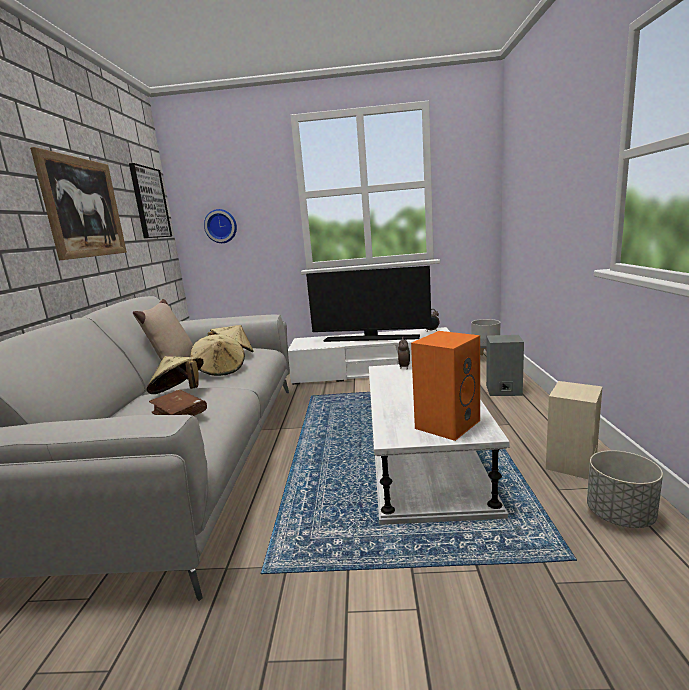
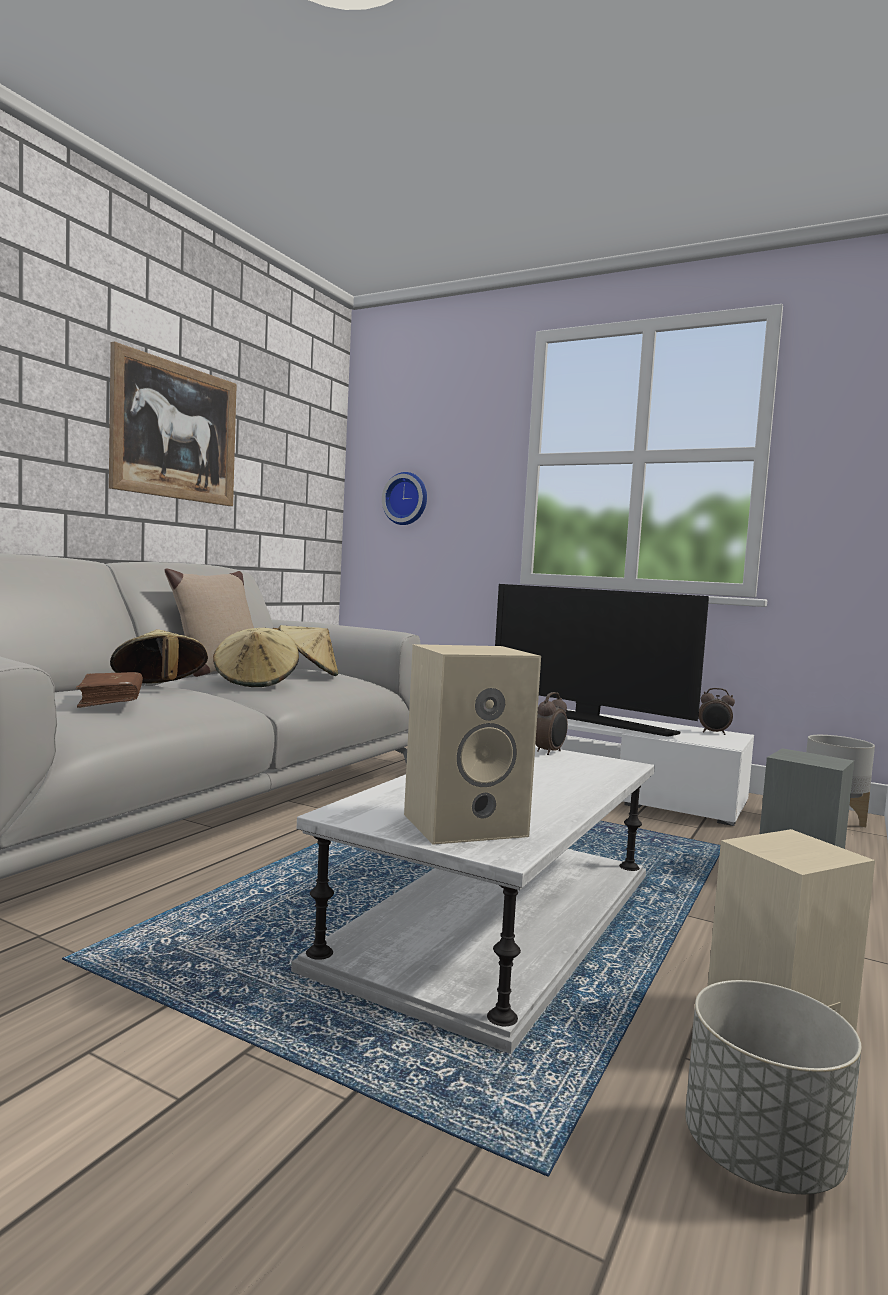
camera: 25 degrees right, 10 degrees down
picture [129,163,172,238] -> none
orange speaker [411,331,480,441] -> beige speaker [404,644,541,845]

